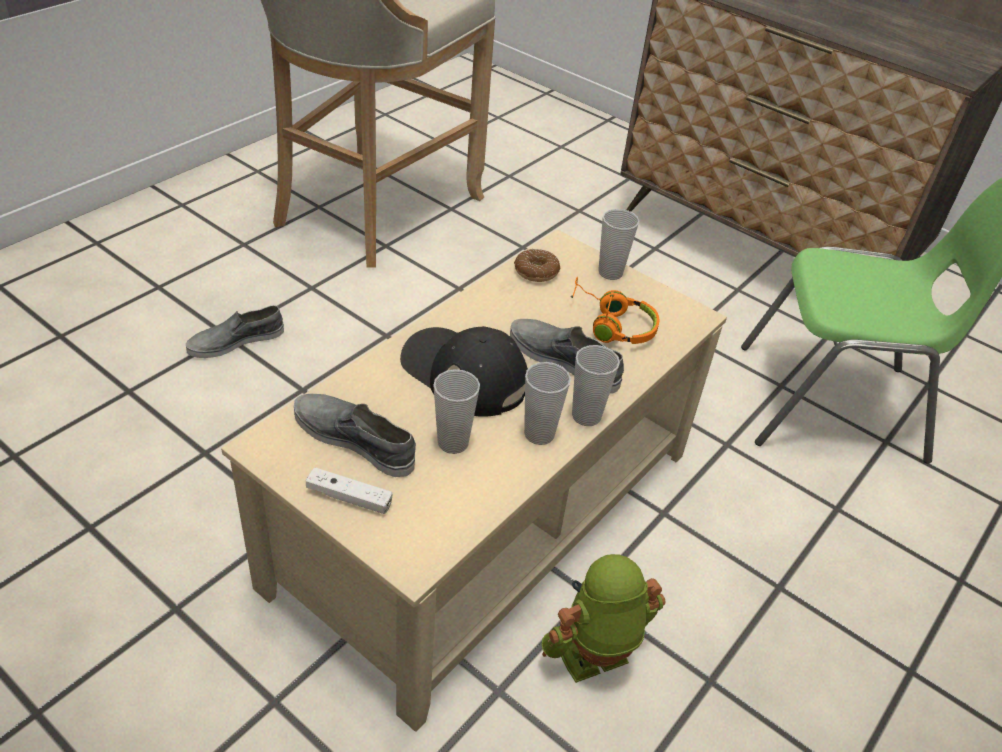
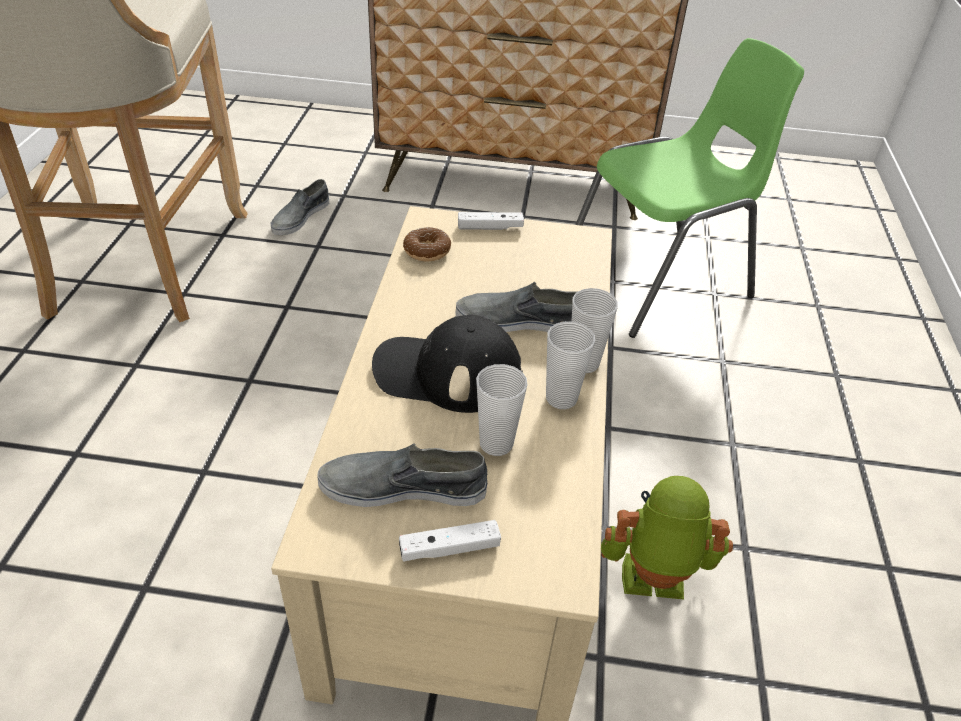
camera: 30 degrees left, 0 degrees up
grey shoe [186,305,284,358] -> grey shoe moved to [271,179,329,235]
toy robot [541,554,666,683] -> toy robot turned 60 degrees clockwise [601,476,733,599]
orange headphones [571,277,660,344] -> none
cup [598,209,639,280] -> white game controller [458,212,524,230]

